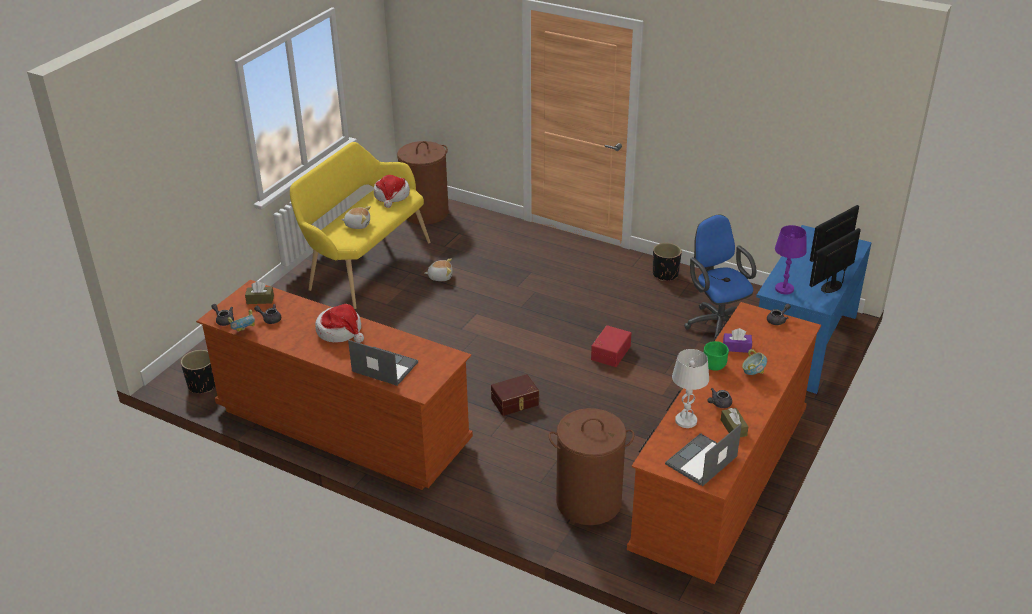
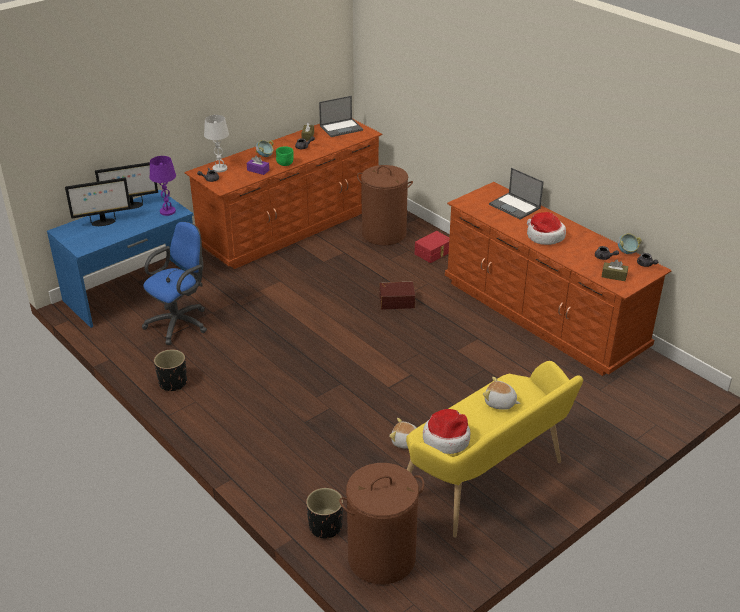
camera: 160 degrees left, 0 degrees up
black planter [181,350,215,393] -> black planter moved to [306,488,343,539]
red storage box [591,325,631,367] -> red storage box moved to [415,231,449,263]
white table lamp [672,349,709,428] -> white table lamp moved to [204,115,229,172]
blue office chair [684,215,756,341] -> blue office chair turned 135 degrees counterclockwise [142,222,207,345]

